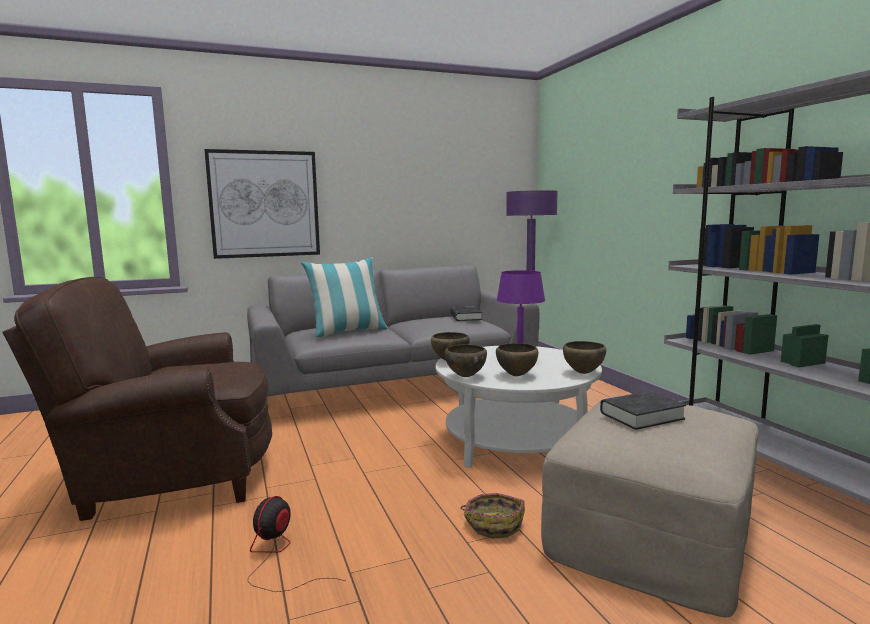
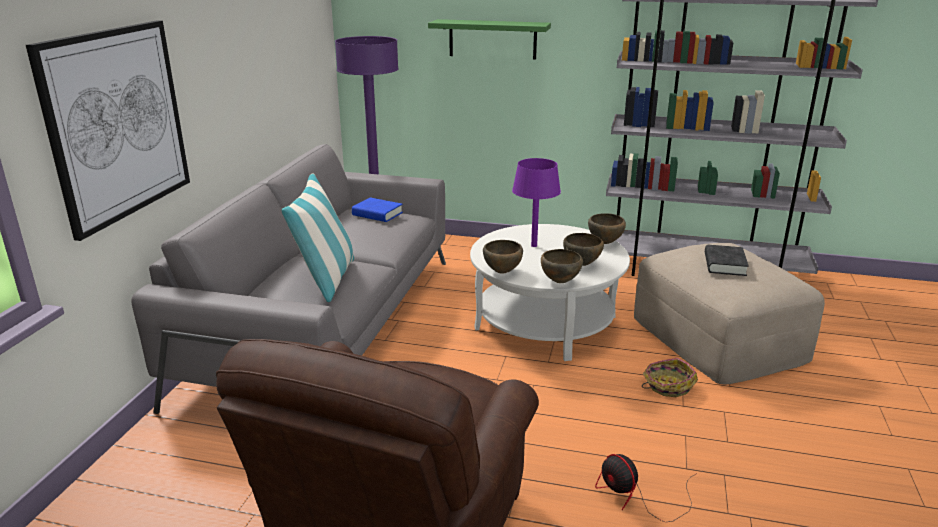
camera: 55 degrees left, 15 degrees up
black book [450,307,482,321] -> blue book [352,197,403,222]
none -> green shelf [428,19,551,60]

